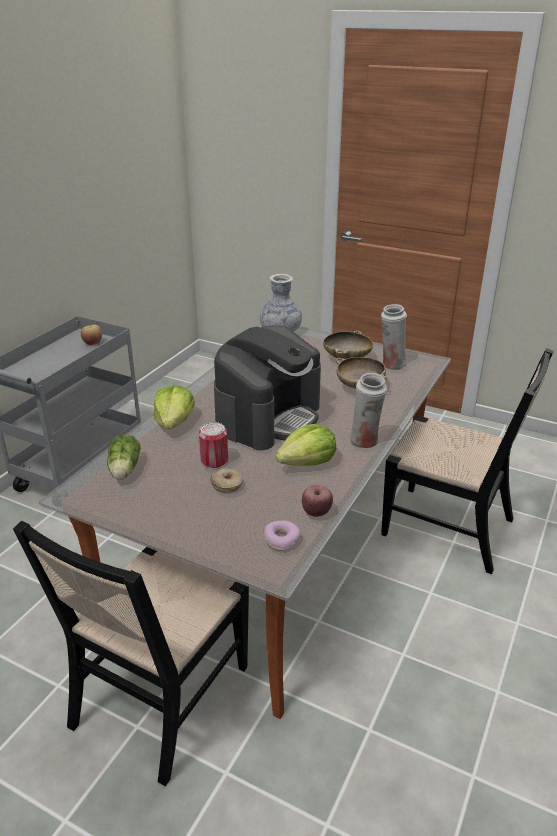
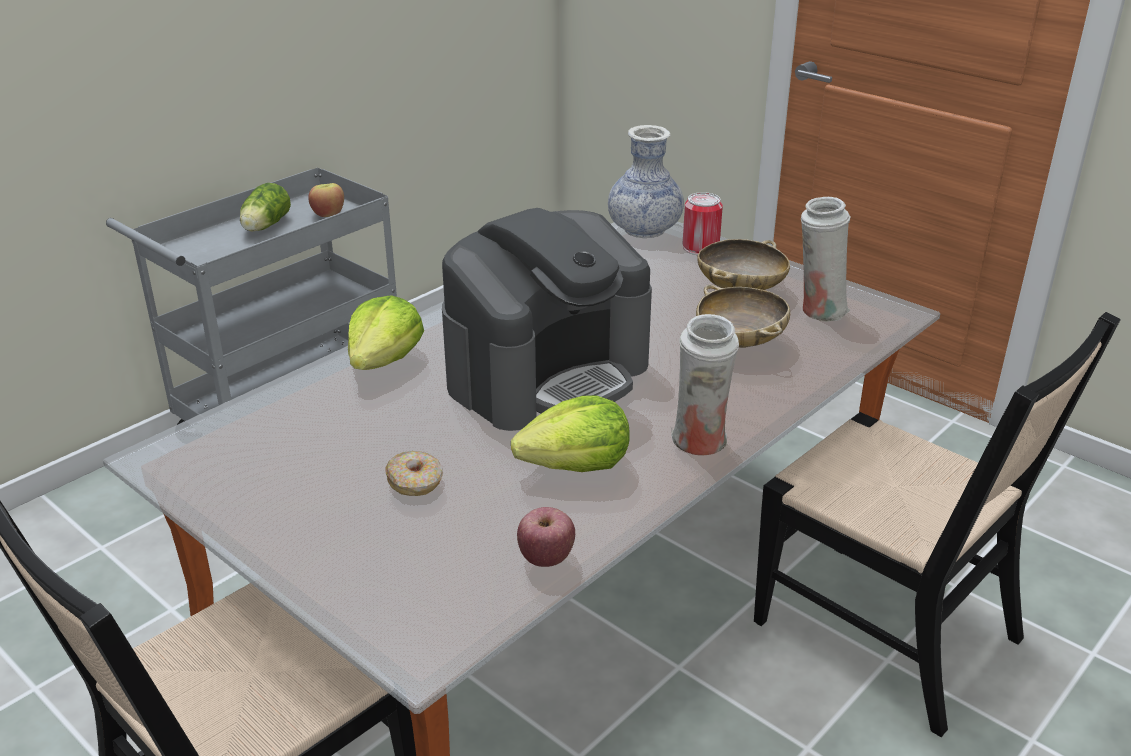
camera: 15 degrees right, 0 degrees up
lettuce [107,434,141,480] -> lettuce moved to [240,183,291,232]
can [199,422,228,469] -> can moved to [682,192,723,255]
donut [263,521,301,551] -> none

